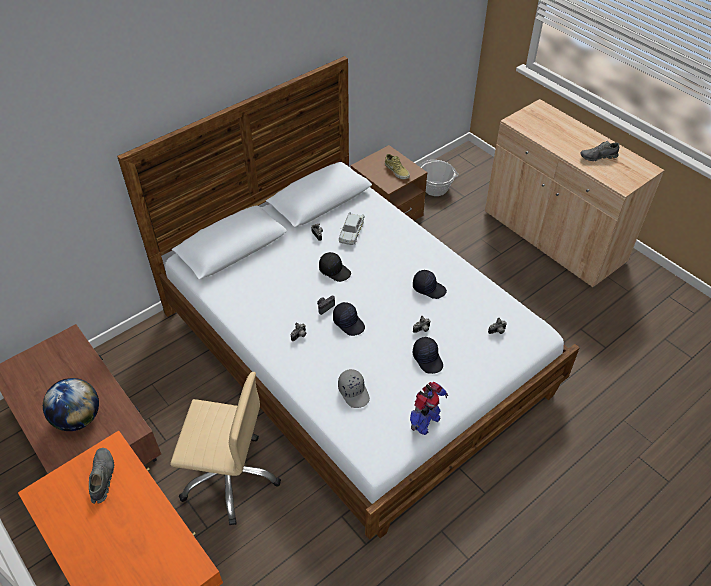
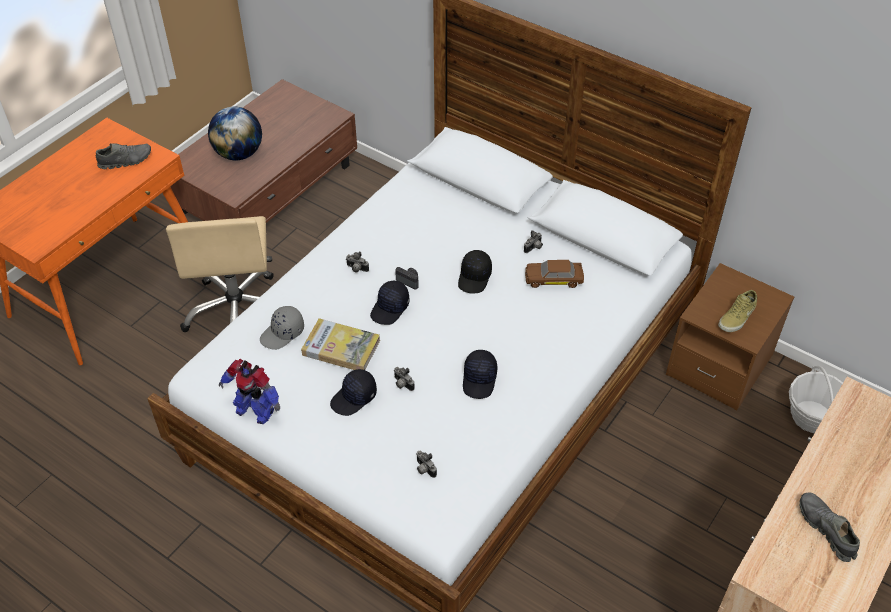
camera: 75 degrees right, 0 degrees up
white toy car [339,212,365,245] -> brown toy car [525,260,584,288]
none -> book [301,318,380,370]

